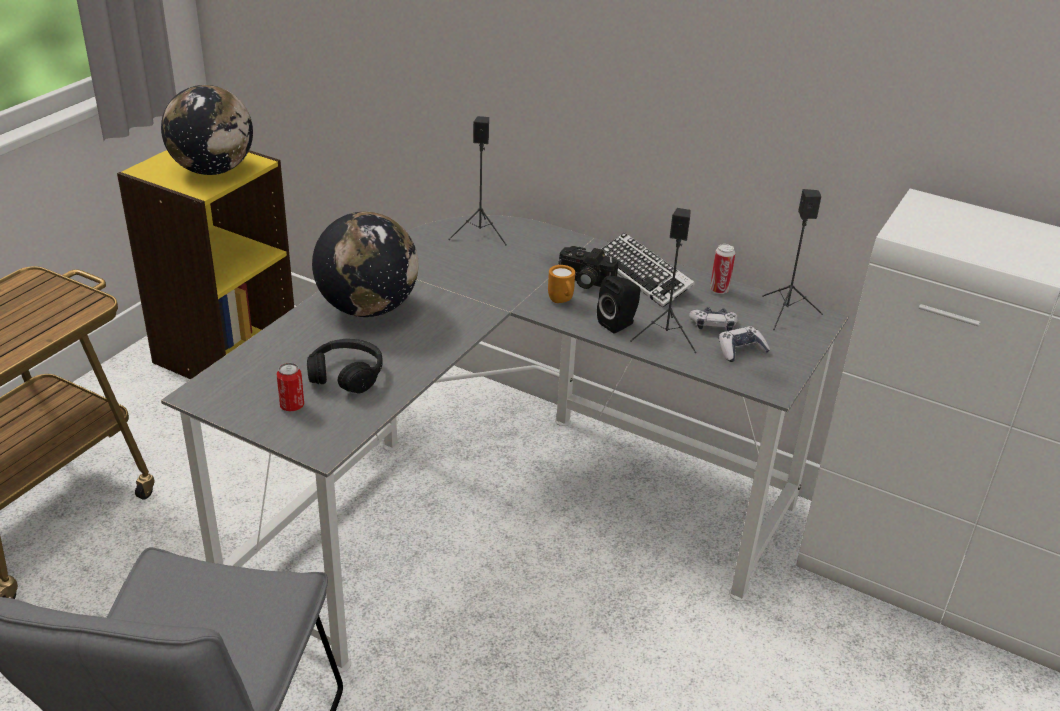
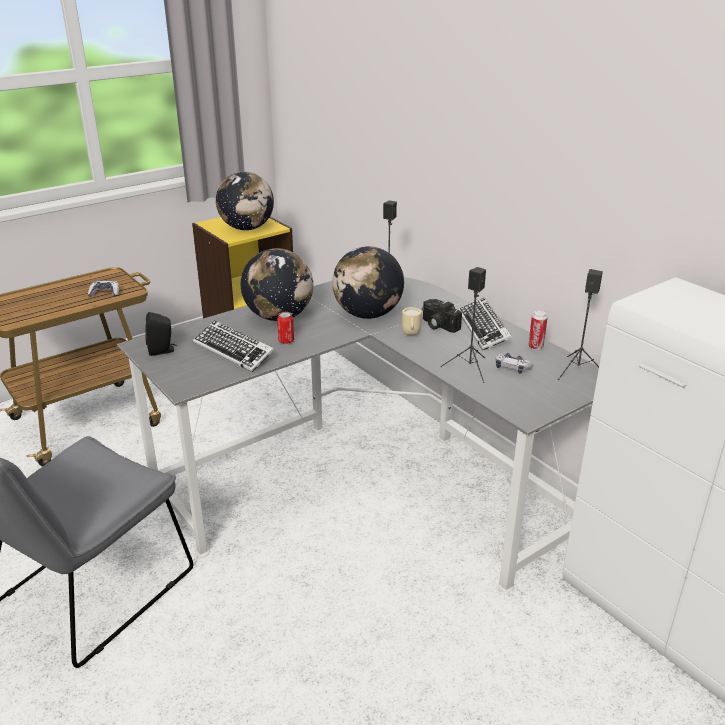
camera: 25 degrees right, 5 degrees down
can [277,363,304,411] -> can moved to [277,312,294,344]
black headphones [307,339,383,394] -> keyboard [193,320,274,372]
orange mug [548,265,575,303] -> beige mug [402,307,422,335]
black speaker [597,276,641,333] -> black speaker moved to [145,312,177,356]
game controller [719,326,770,362] -> game controller moved to [88,281,119,297]
none -> globe [332,246,404,319]

